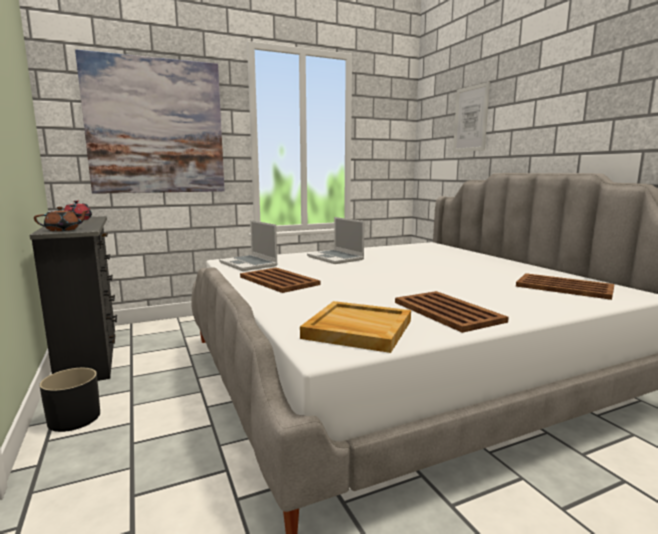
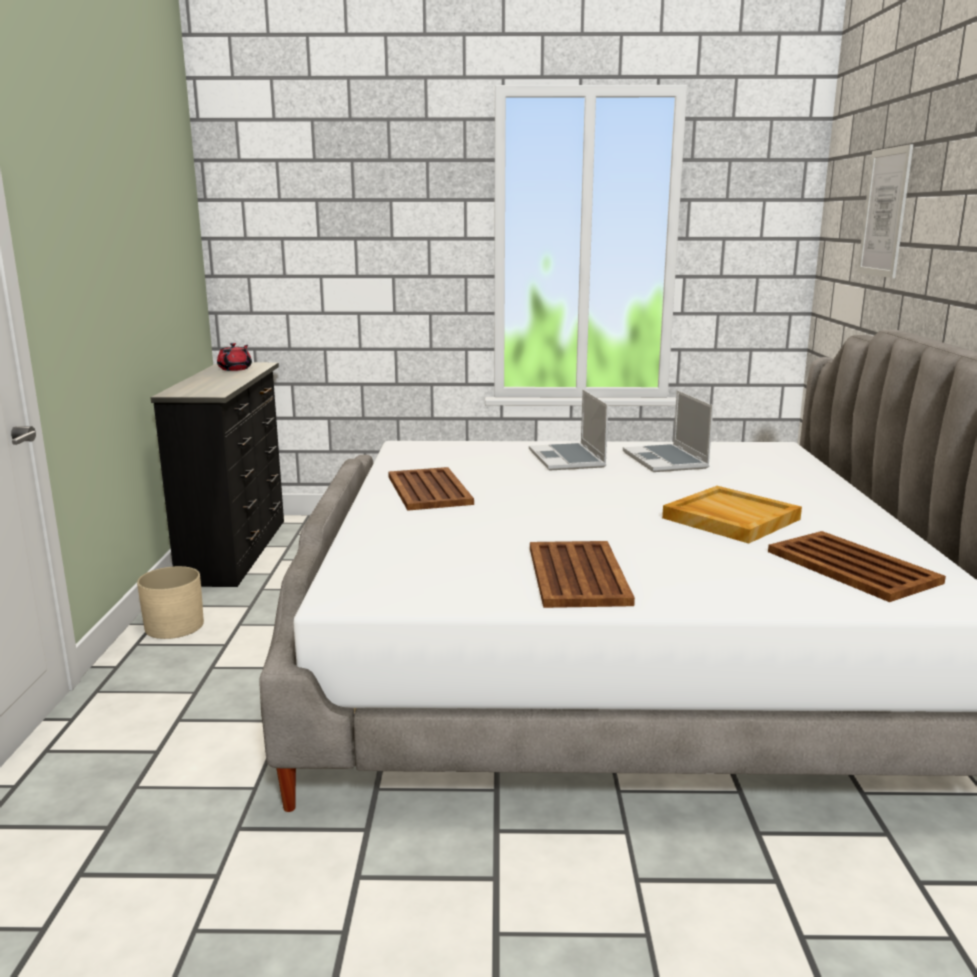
camera: 25 degrees right, 5 degrees up
brown teapot [34,207,89,231] -> none
black planter [39,368,100,432] -> beige planter [137,566,204,639]
picture [75,50,225,194] -> none
laptop [219,220,278,271] -> laptop moved to [623,390,714,472]
beige tray [300,301,411,353] -> beige tray moved to [662,486,802,544]

